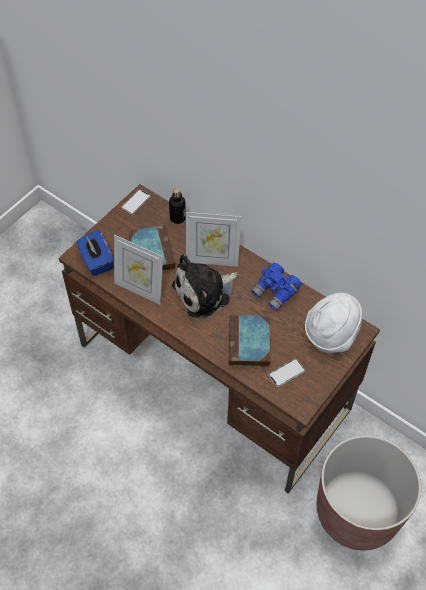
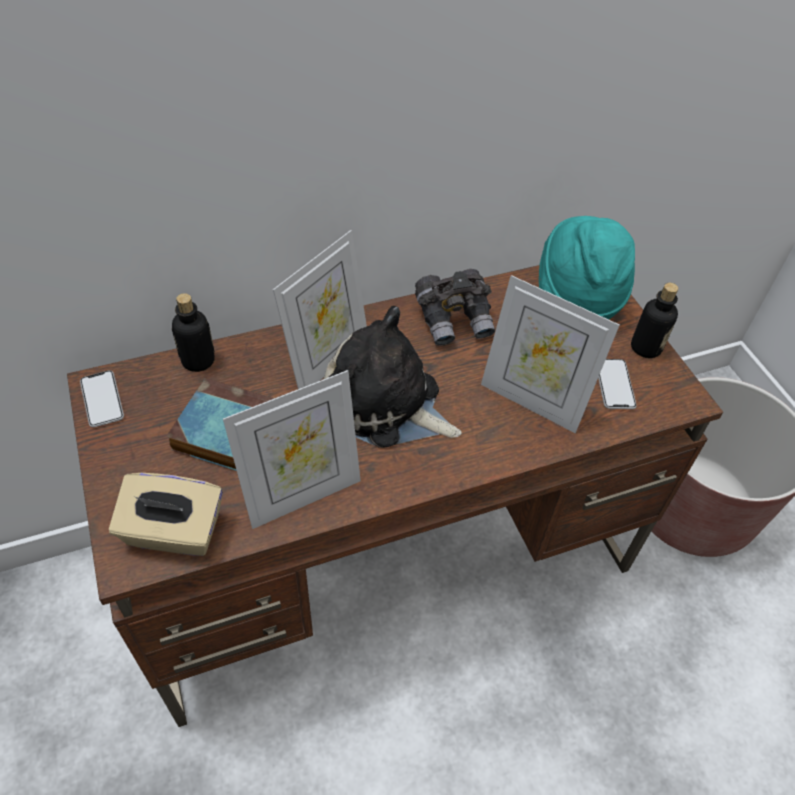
camera: 60 degrees left, 5 degrees down
blue tissue box [76,230,114,276] -> beige tissue box [109,473,223,556]
plush toy [172,254,238,318] -> plush toy turned 120 degrees clockwise [324,306,462,448]
book [229,315,270,367] -> picture frame [481,275,619,433]
blue binoculars [251,263,301,310] -> grey binoculars [415,269,495,346]
white hat [305,293,363,353] -> turquoise hat [539,216,635,320]
none -> bottle [631,283,678,358]

